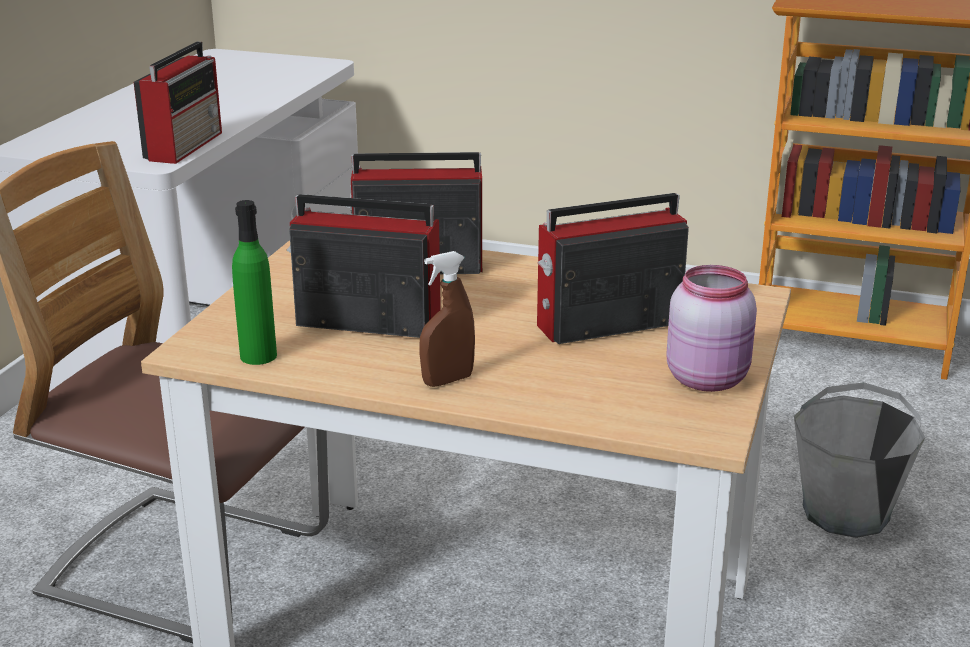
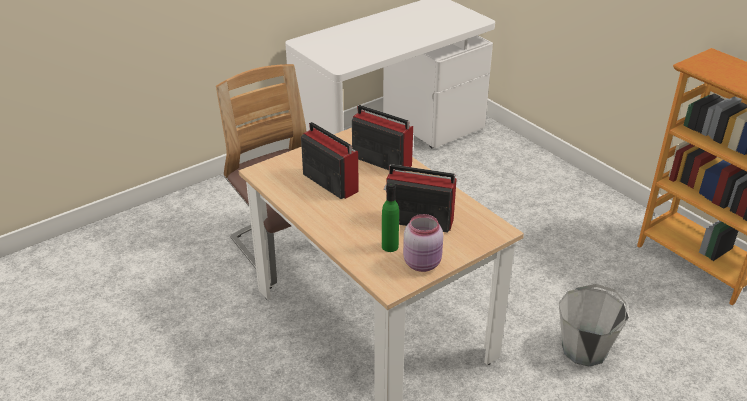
camera: 35 degrees right, 10 degrees up
radio [134,42,222,164] -> none
green bottle [232,200,277,365] -> green bottle moved to [382,182,399,252]
brown spray bottle [420,251,475,387] -> none

